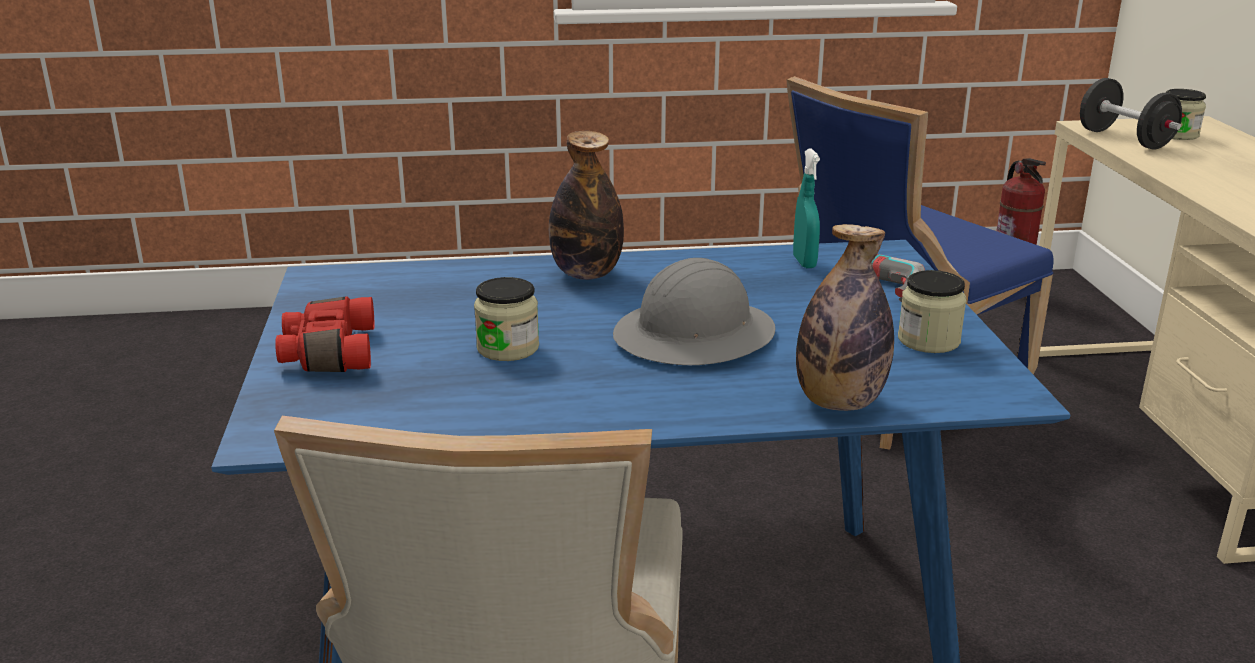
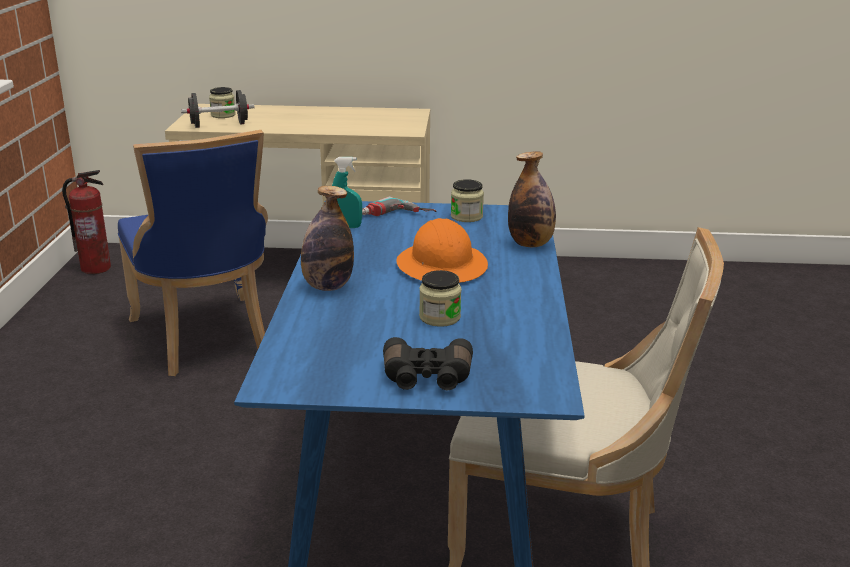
camera: 80 degrees left, 0 degrees up
red binoculars [275,296,374,372] -> black binoculars [383,337,473,390]
grey hard hat [613,258,775,365] -> orange hard hat [397,218,488,283]

